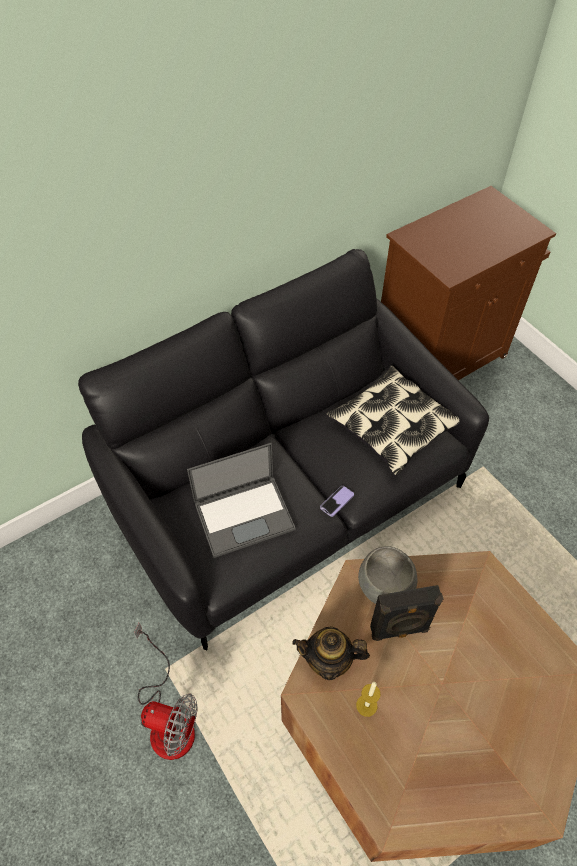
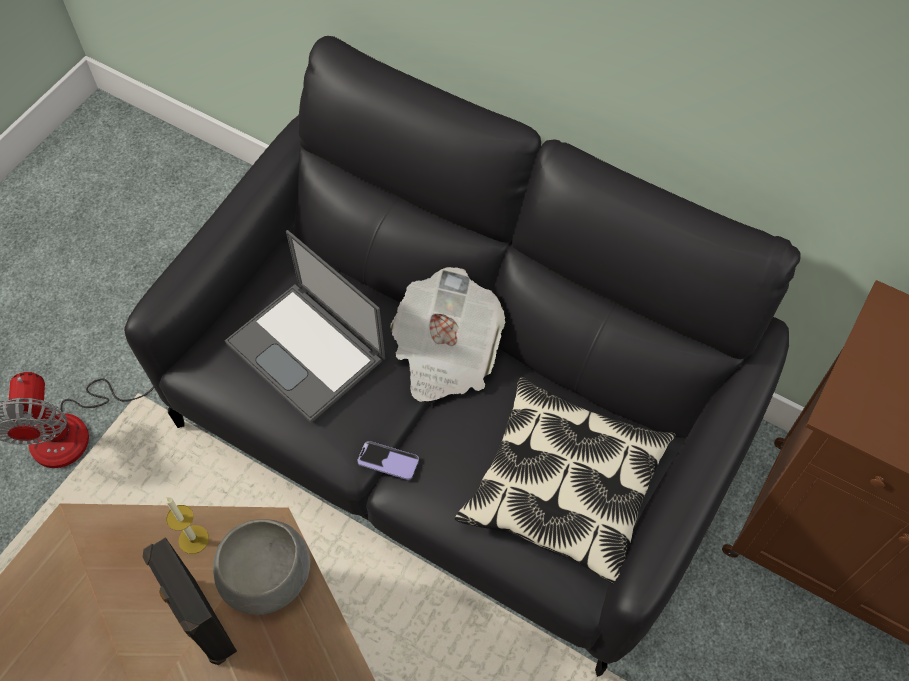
camera: 65 degrees right, 5 degrees up
teapot [292,626,370,680] -> none
candle [356,682,380,717] -> candle moved to [165,497,209,554]
none -> newspaper [390,267,505,402]

